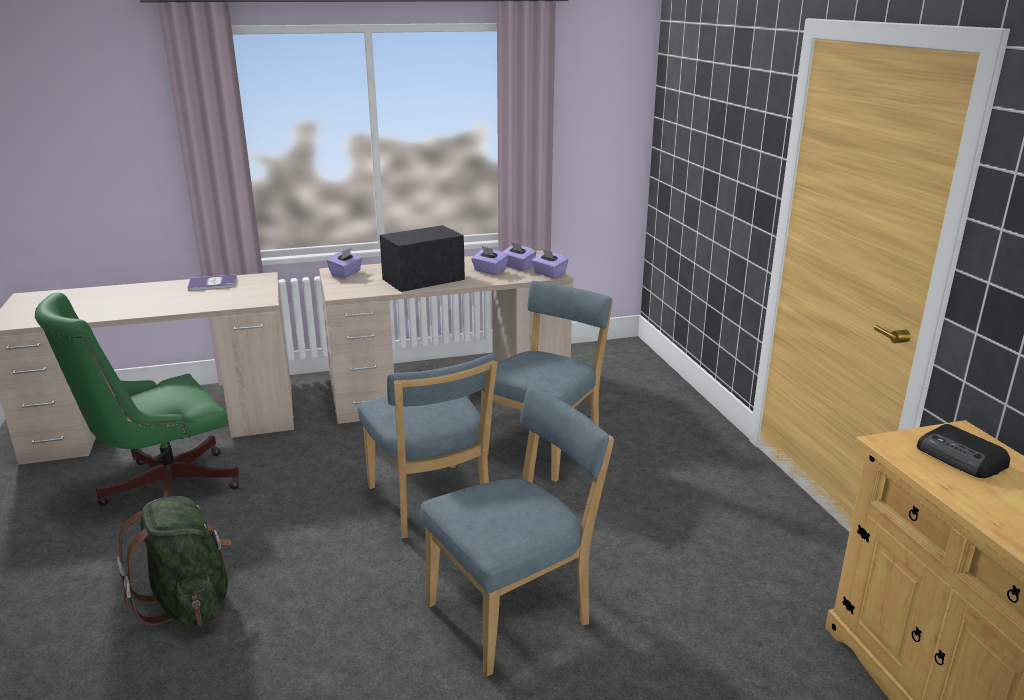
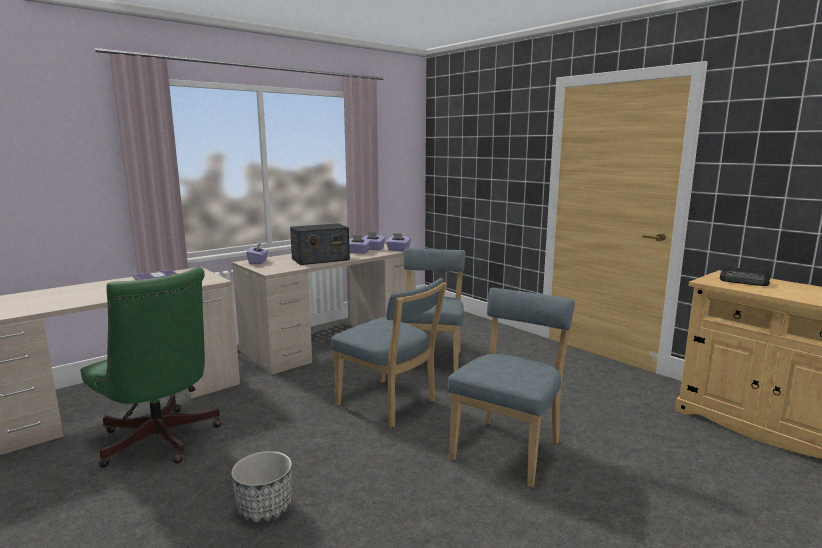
camera: 25 degrees left, 10 degrees down
green office chair [35,293,239,506] -> green office chair turned 75 degrees counterclockwise [81,267,222,468]
green backpack [117,496,232,628] -> planter [231,451,292,523]
radio [380,225,465,292] -> radio turned 150 degrees counterclockwise [290,223,350,265]

